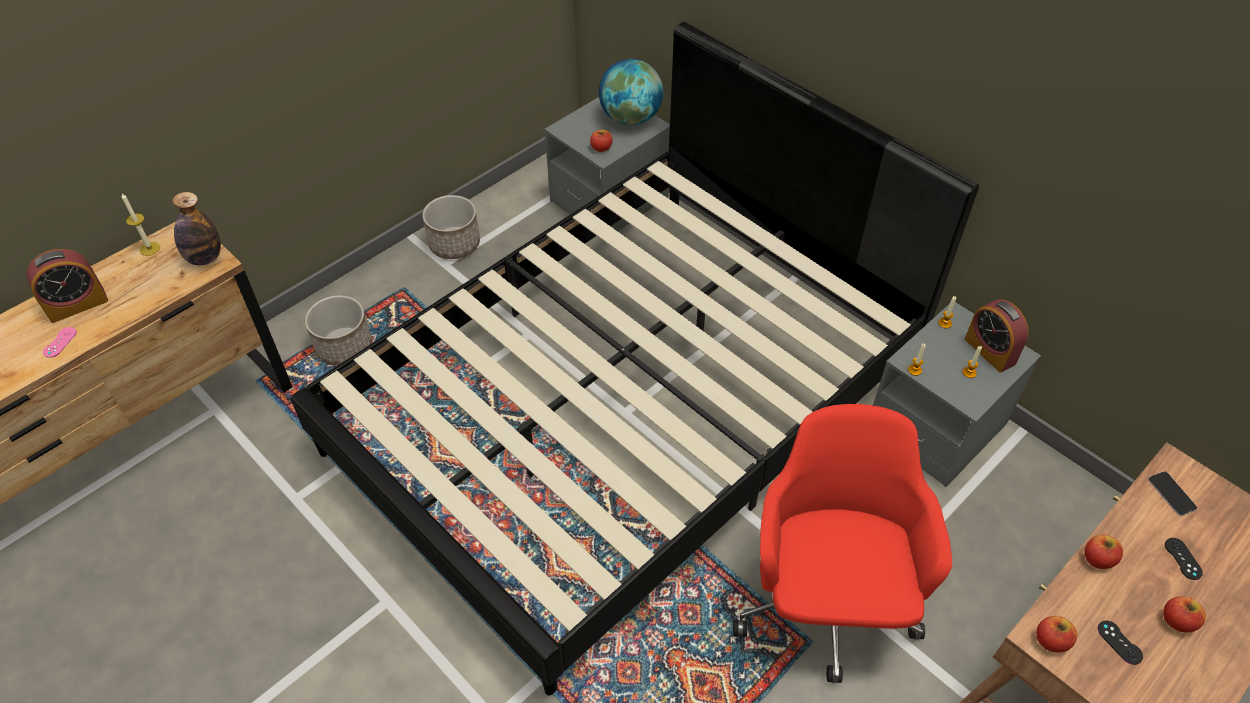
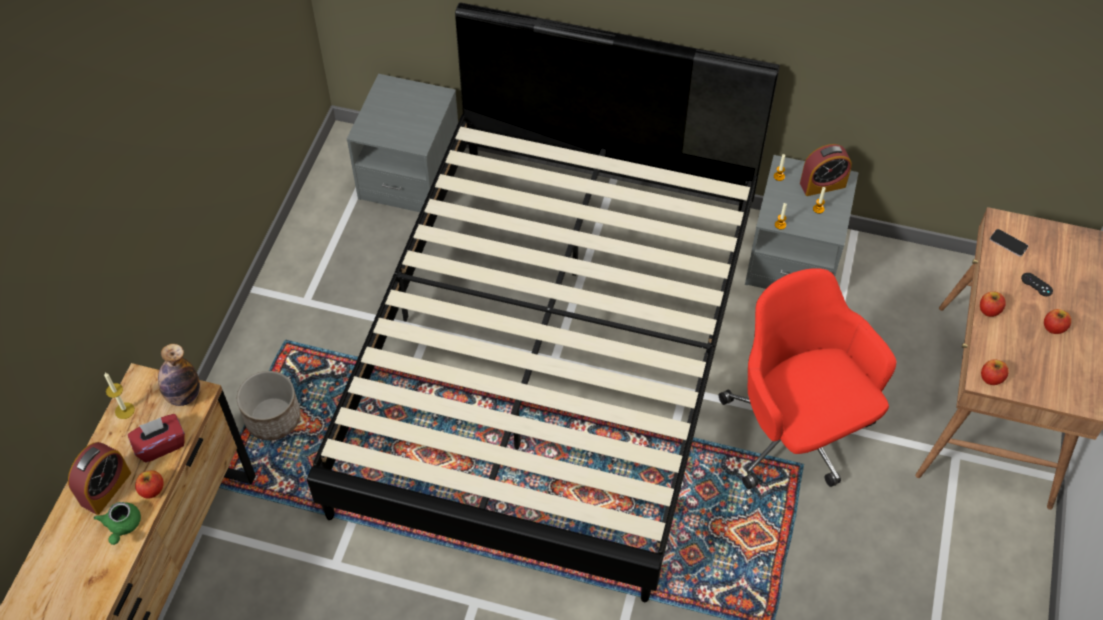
camera: 30 degrees left, 5 degrees up
pink game controller [43,327,76,358] -> green teapot [94,502,141,545]
planter [423,195,480,259] -> none
apple [590,130,613,152] -> apple moved to [135,470,164,499]
globe [599,59,663,125] -> none
alarm clock [965,299,1029,373] -> alarm clock turned 45 degrees counterclockwise [800,144,852,196]
black game controller [1098,621,1143,665] -> none
none -> red tissue box [128,414,185,463]

